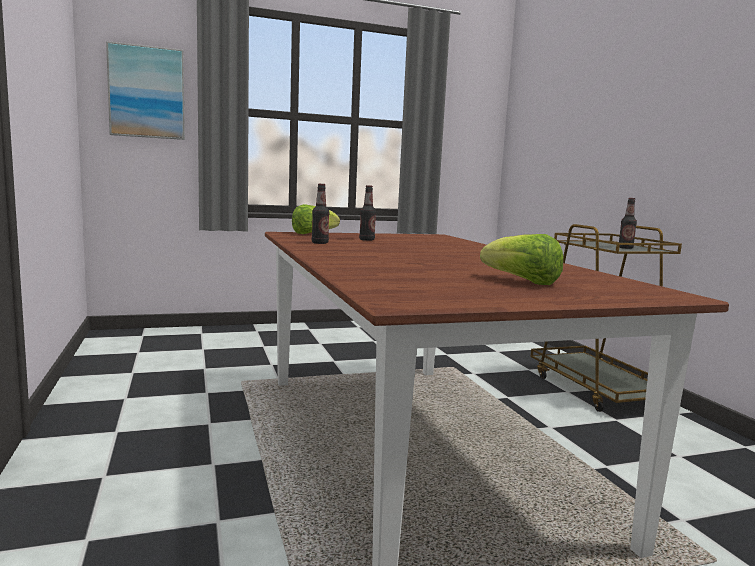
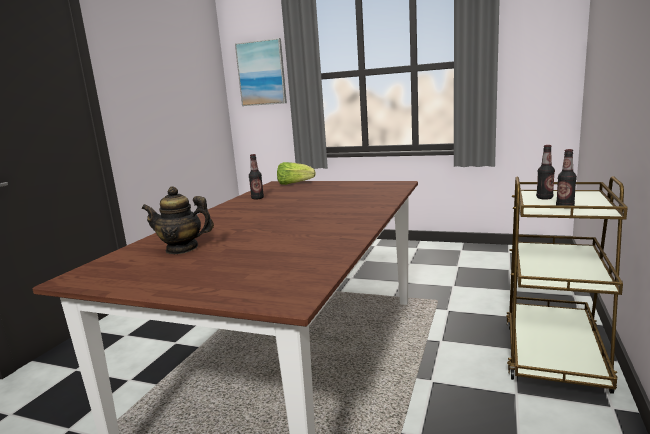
camera: 40 degrees right, 5 degrees up
bottle [359,185,376,241] -> bottle moved to [536,145,555,200]
lettuce [480,234,563,285] -> none
none -> teapot [141,186,214,254]

